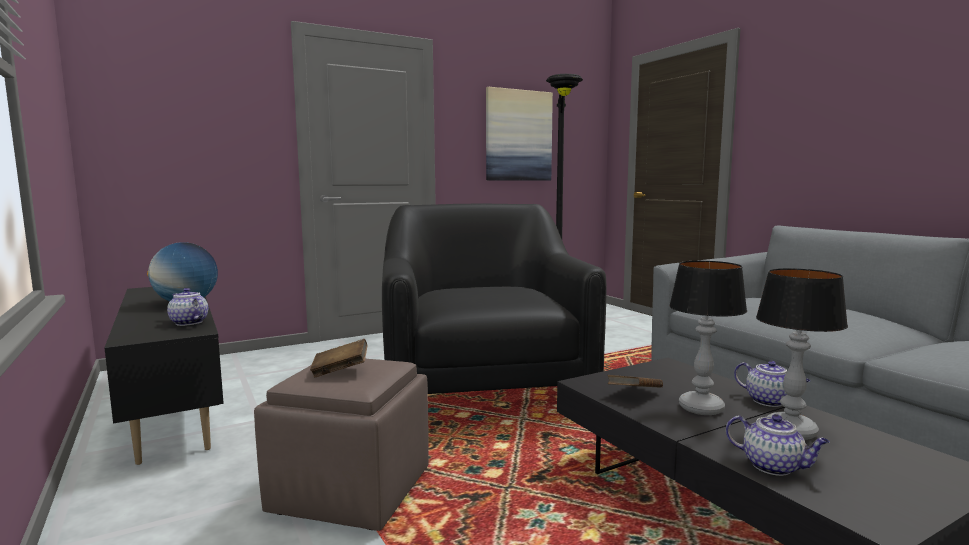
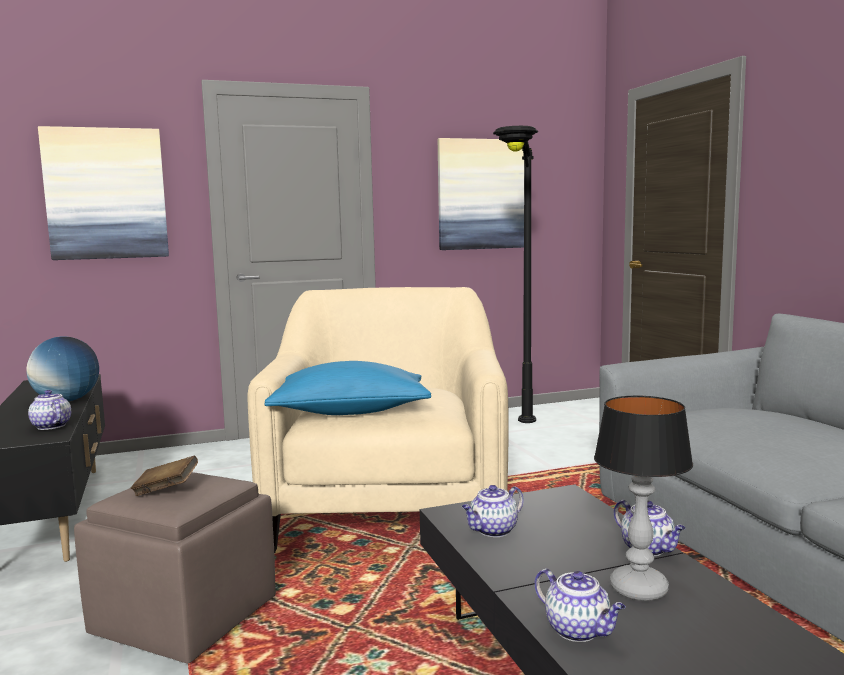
camera: 10 degrees right, 0 degrees up
black armchair [382,204,606,394] -> beige armchair [248,287,509,553]
brown book [607,375,663,388] -> teapot [462,485,524,537]
table lamp [669,261,747,415] -> none
none -> picture [38,126,169,260]
none -> blue pillow [265,361,431,415]

